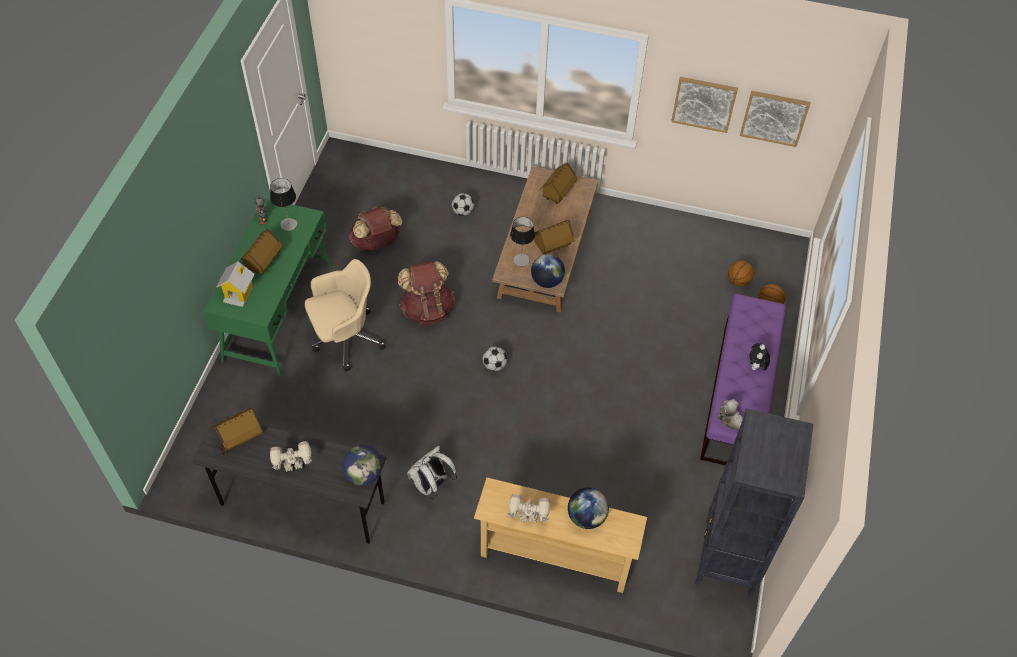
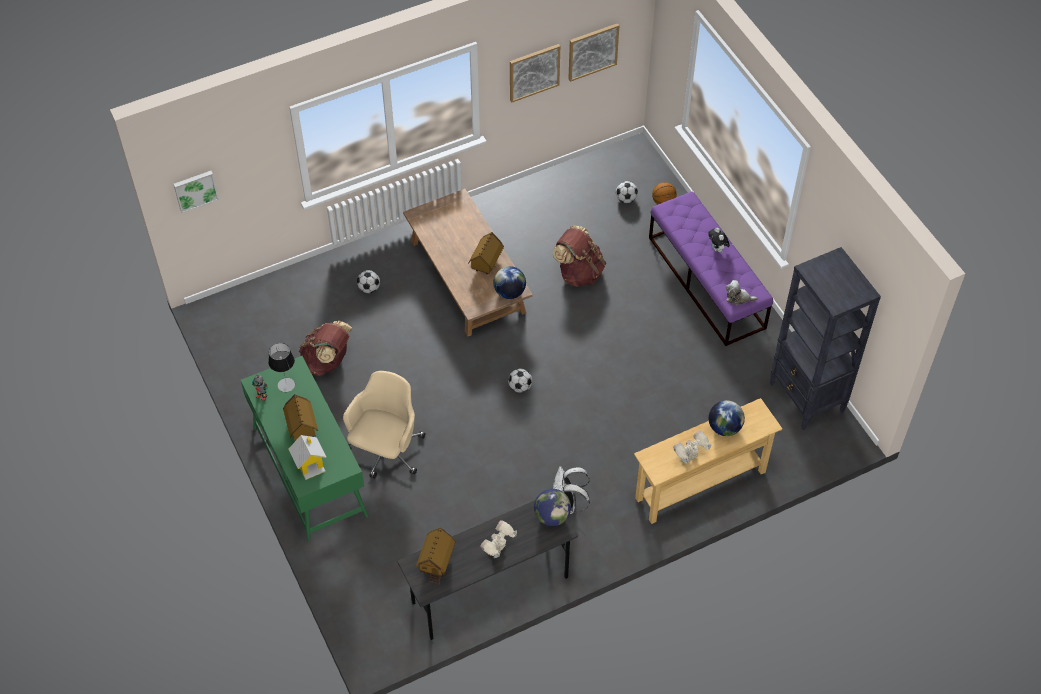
camera: 40 degrees left, 0 degrees up
brown backpack [398,261,455,326] -> brown backpack moved to [552,225,606,287]
table lamp [510,217,535,267] -> none
toy house [540,162,577,204] -> none
basketball [728,260,754,286] -> football [616,181,638,203]
none -> picture [173,171,219,213]

